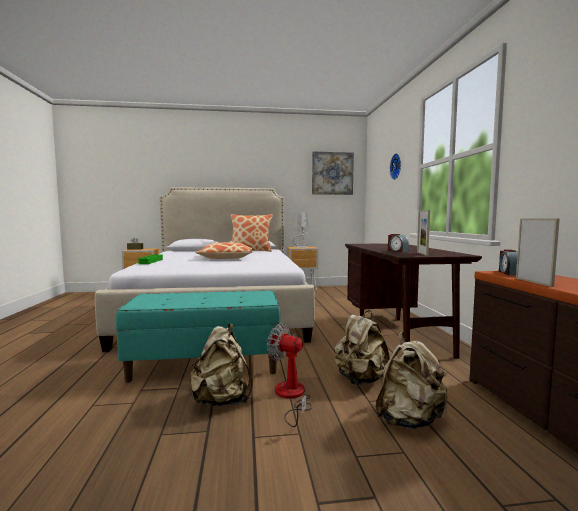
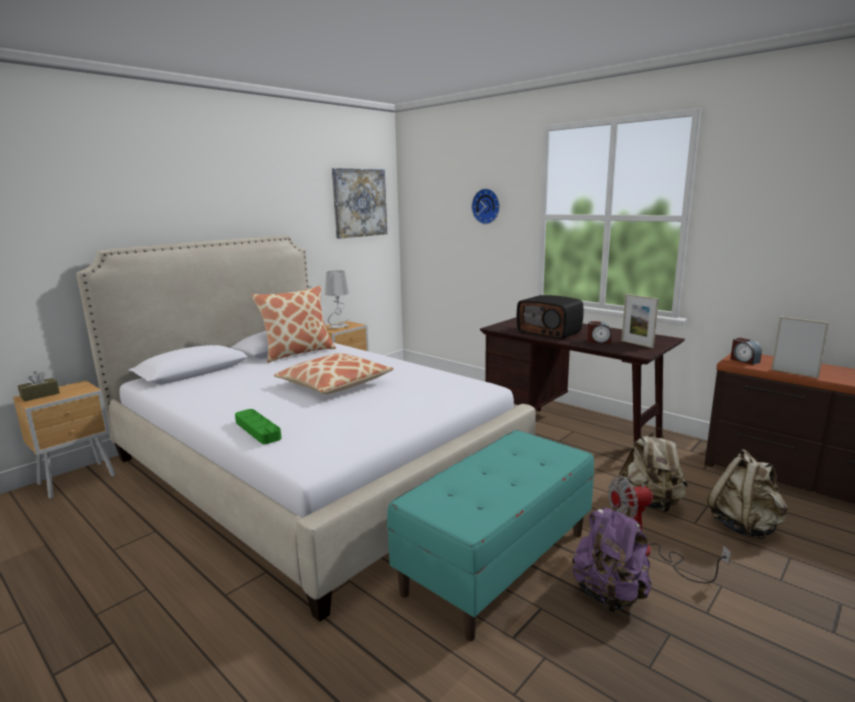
camera: 40 degrees left, 10 degrees up
beige backpack [190,324,253,406] -> purple backpack [572,502,652,612]
none -> radio [517,295,583,340]

